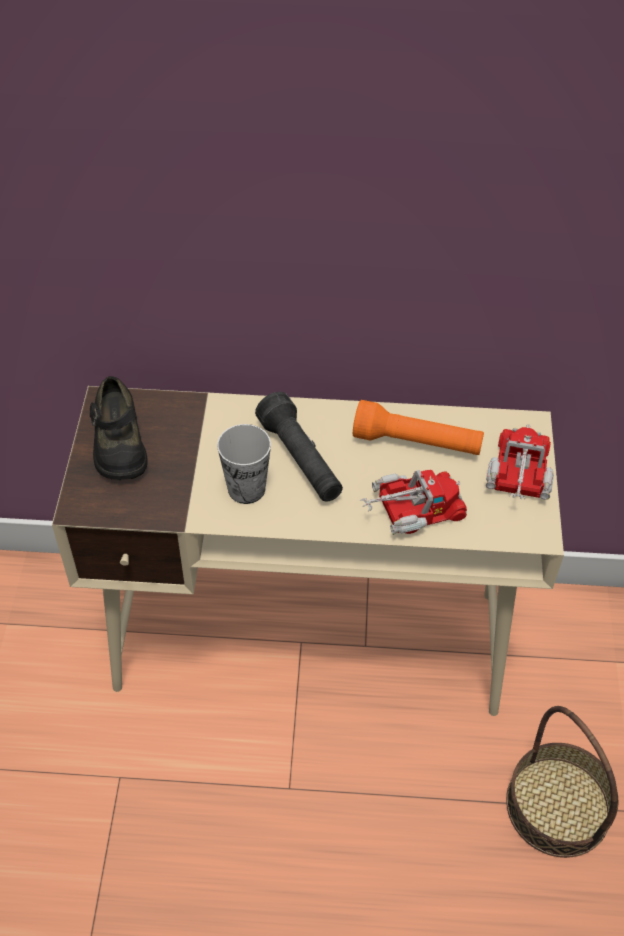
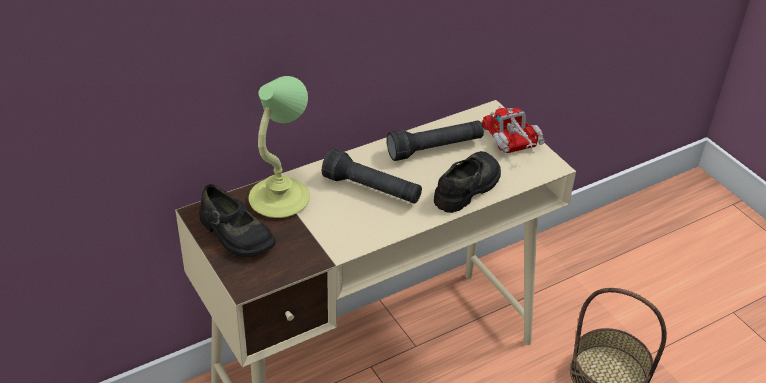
camera: 35 degrees left, 10 degrees down
cup [217,424,271,504] -> none
orange flashlight [353,400,484,455] -> black flashlight [387,121,484,161]
toy truck [360,470,467,535] -> black shoe [434,151,501,213]
none -> table lamp [249,76,310,218]

